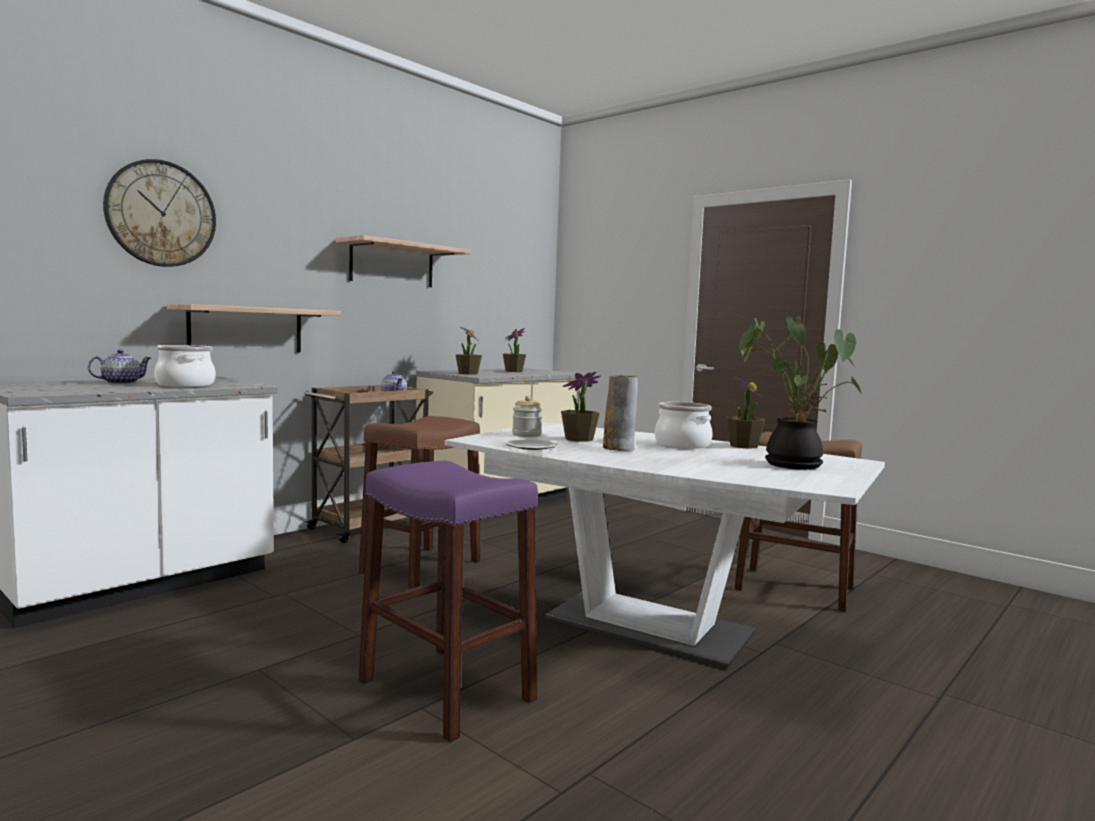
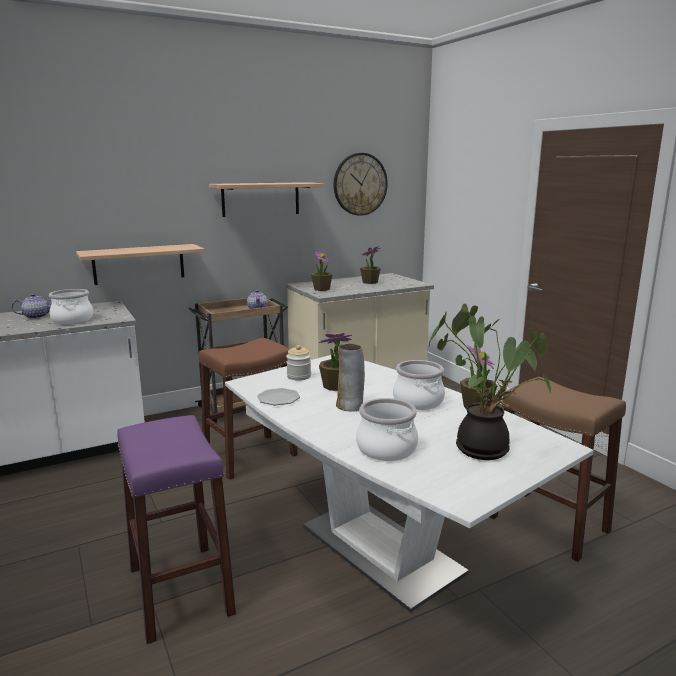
camera: 20 degrees right, 10 degrees up
wall clock [103,159,216,267] -> wall clock moved to [334,153,388,216]
none -> cooking pot [356,398,418,461]

